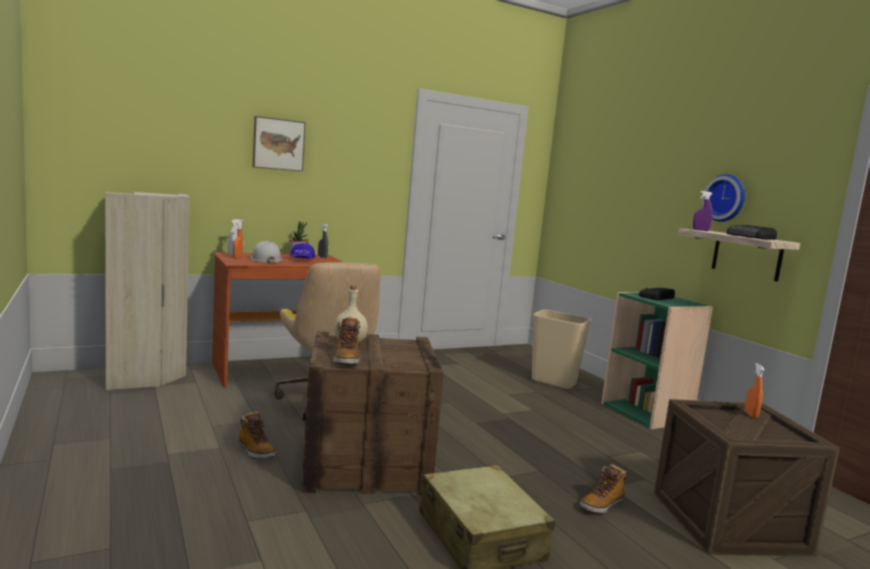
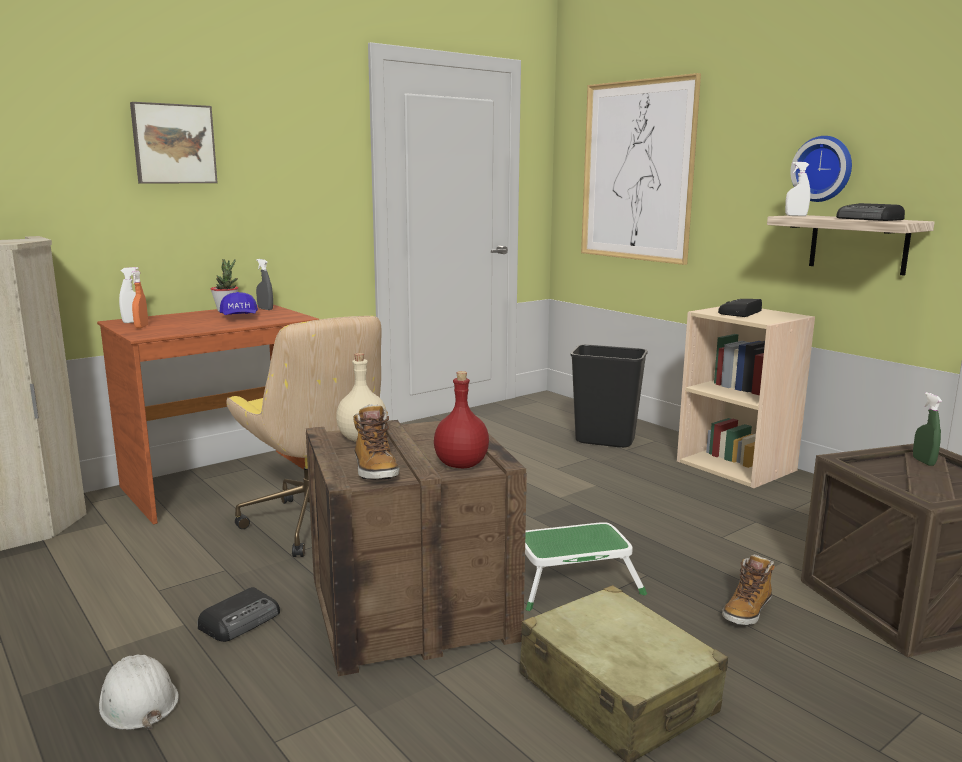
camera: 10 degrees left, 5 degrees up
boot [238,412,276,459] -> radio [198,587,280,642]
white hard hat [250,241,282,264] -> white hard hat moved to [99,655,179,730]
beige trash can [532,310,592,389] -> black trash can [571,344,647,448]
green bookcase [601,292,713,429] -> beige bookcase [677,306,815,488]
purple spray bottle [693,191,713,231] -> white spray bottle [785,162,810,216]
orange spray bottle [745,363,765,418] -> green spray bottle [913,392,942,466]
none -> red bottle [434,371,489,468]
none -> green step ladder [525,522,647,611]
none -> picture [581,73,701,265]

